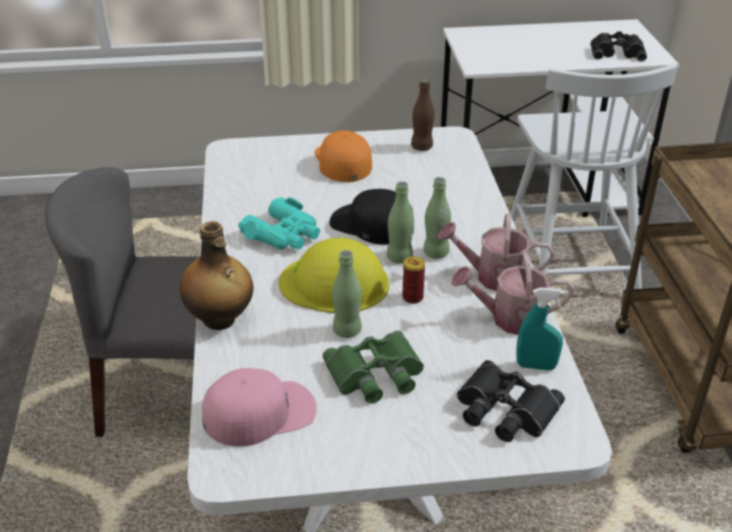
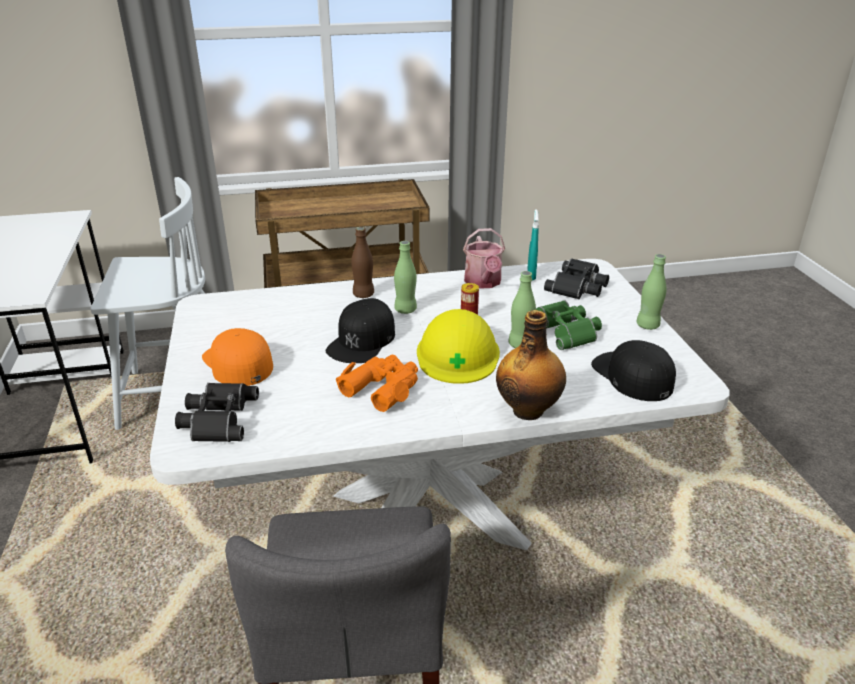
camera: 95 degrees left, 5 degrees down
pink cap [202,368,317,446] -> black cap [591,340,676,401]
turquoise binoculars [238,197,320,250] -> orange binoculars [336,355,418,412]
orange cap [314,130,372,182] -> orange cap turned 75 degrees clockwise [202,328,273,386]
green bottle [387,181,414,263] -> green bottle moved to [636,254,667,330]
brown bottle [411,79,435,151] -> brown bottle moved to [351,227,374,298]
watering can [438,213,554,291] -> none
black binoculars [591,31,647,62] -> black binoculars moved to [175,383,259,442]

